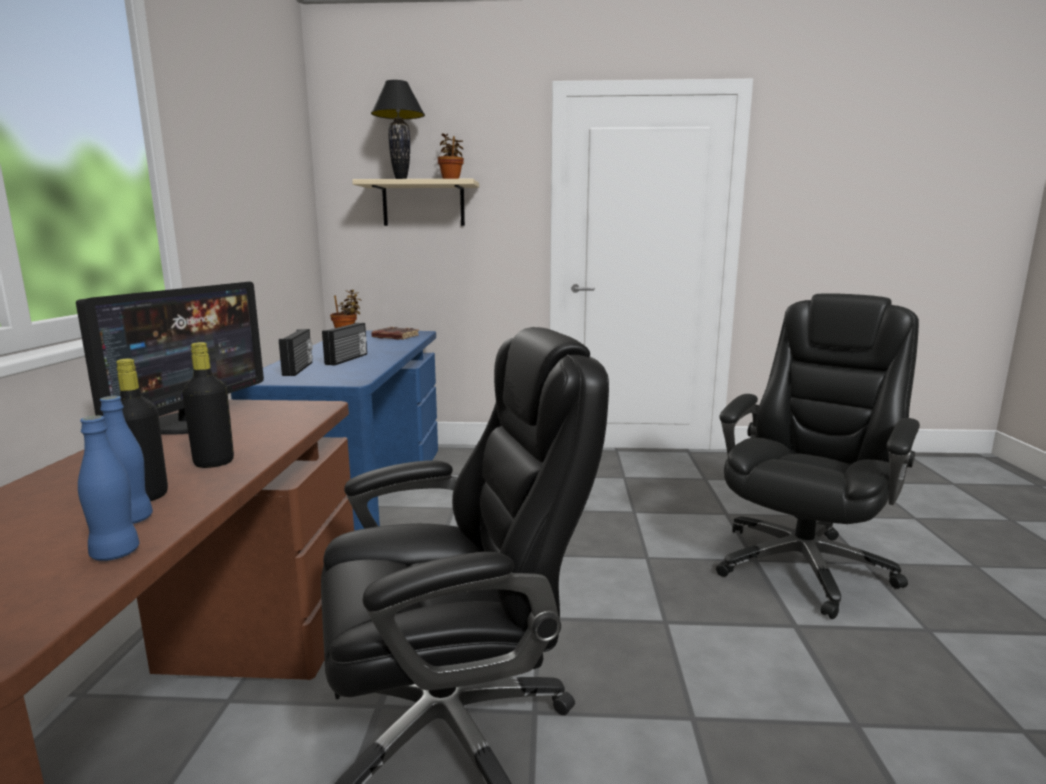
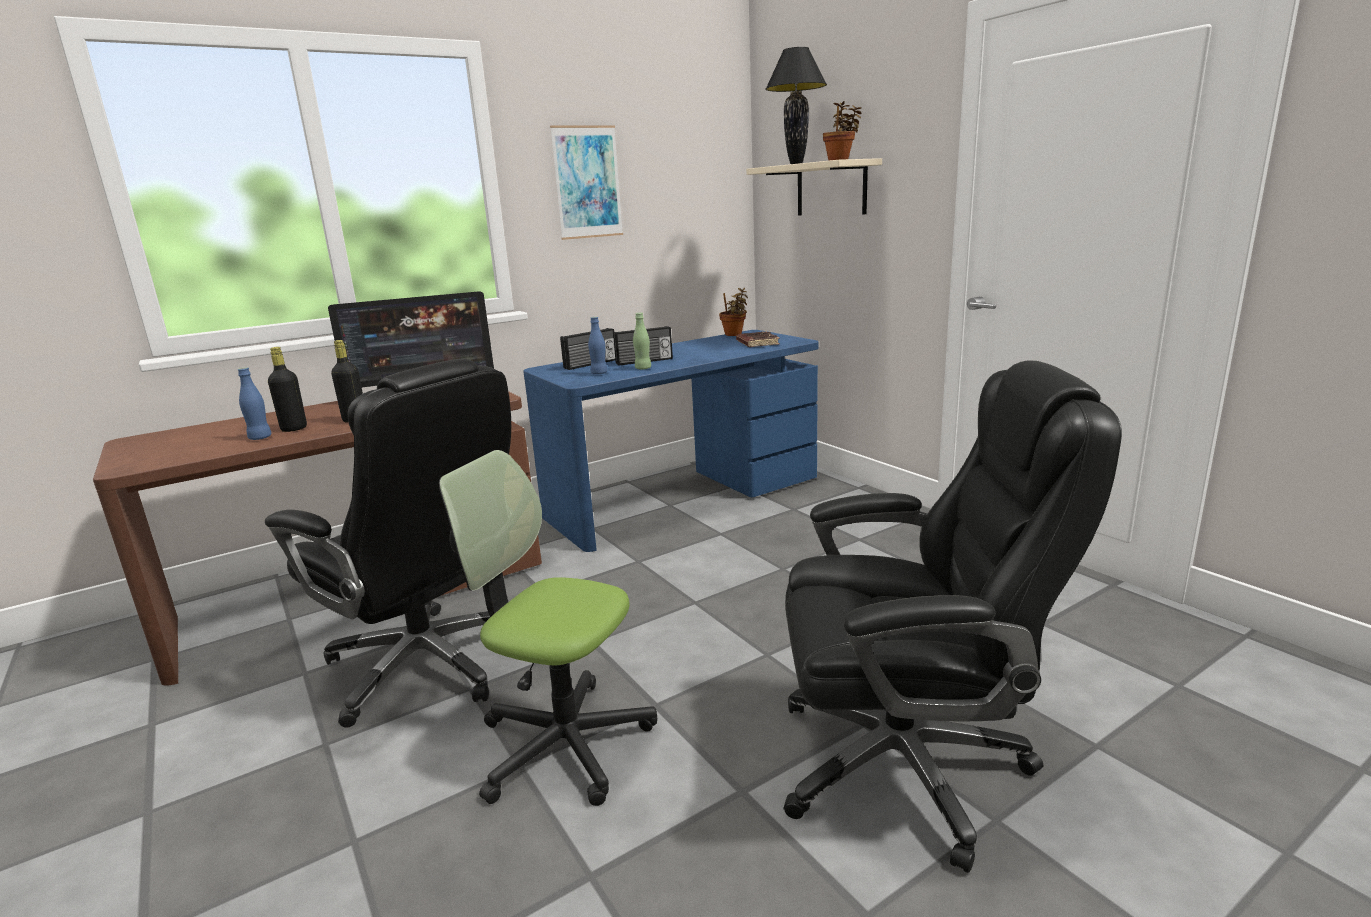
camera: 55 degrees right, 5 degrees up
blue bottle [78,416,139,561] -> blue bottle moved to [588,317,608,374]
none -> office chair [439,450,657,806]
none -> picture [550,125,623,240]
none -> green bottle [633,313,651,370]

